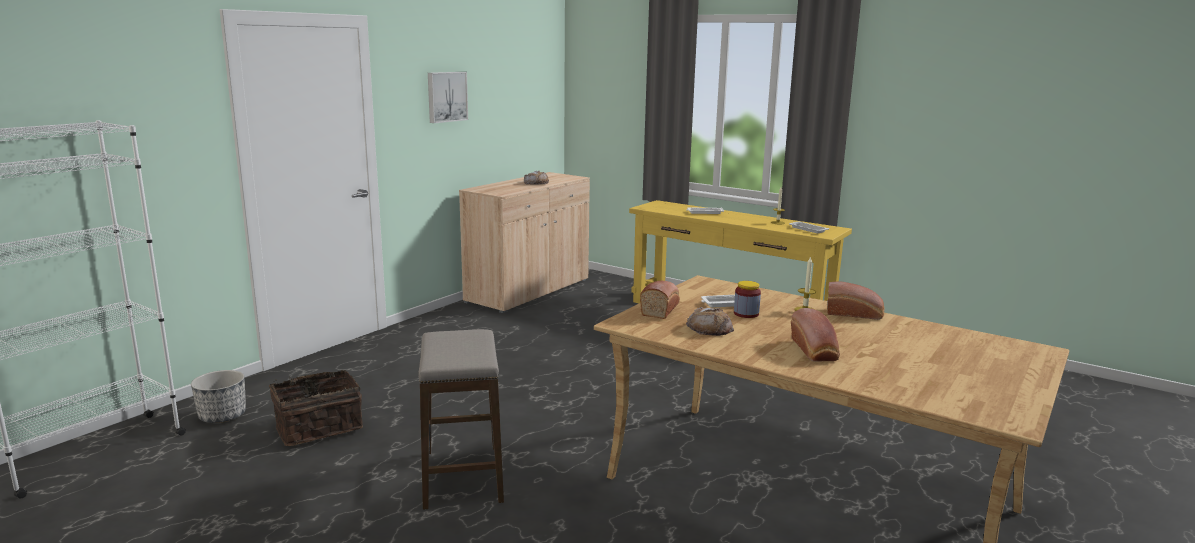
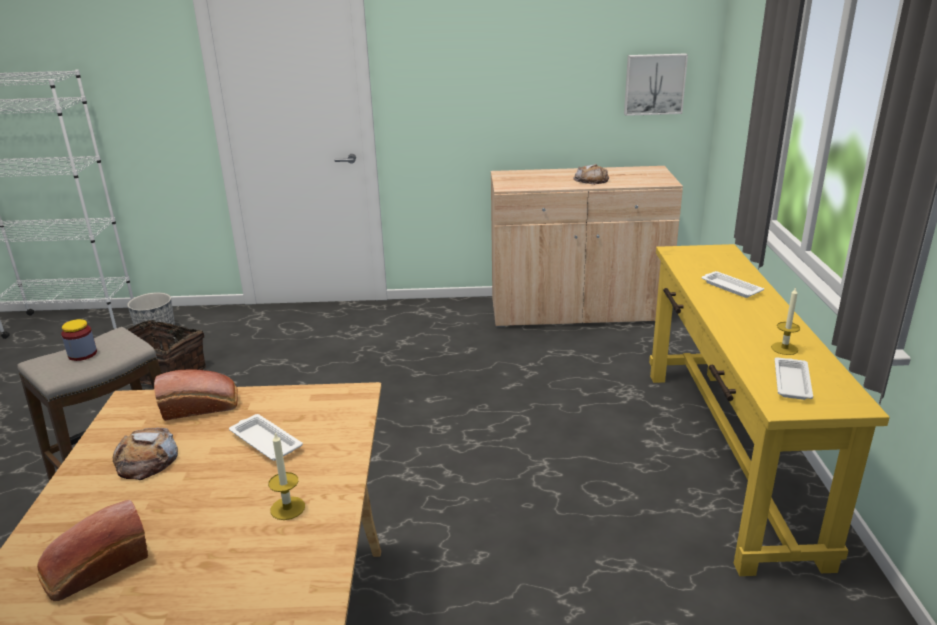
camera: 55 degrees right, 10 degrees up
picture [428,72,468,123] -> picture moved to [624,53,688,116]
jar [734,281,761,318] -> jar moved to [61,319,97,361]
bread [827,281,885,320] -> none

